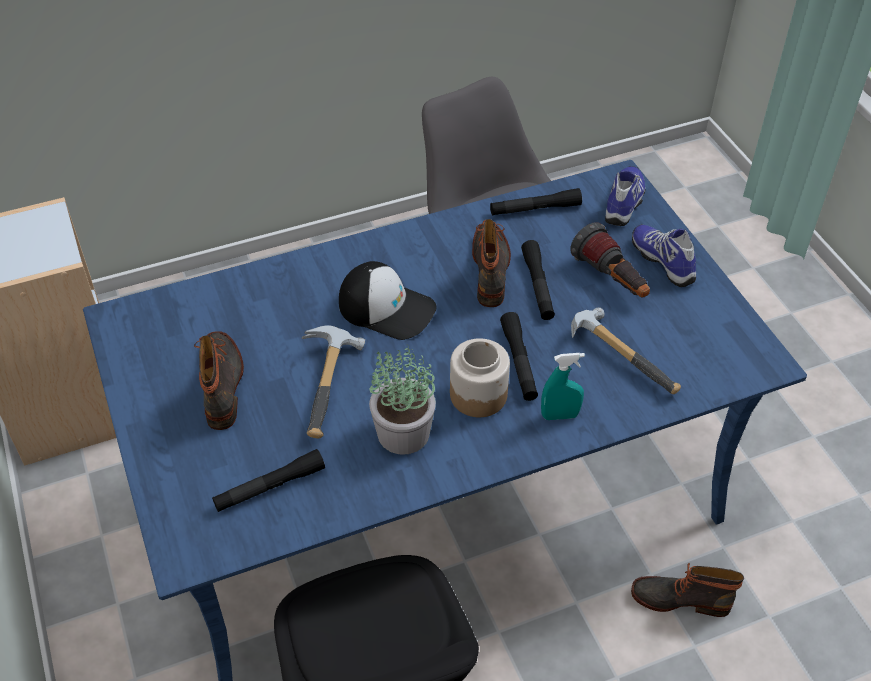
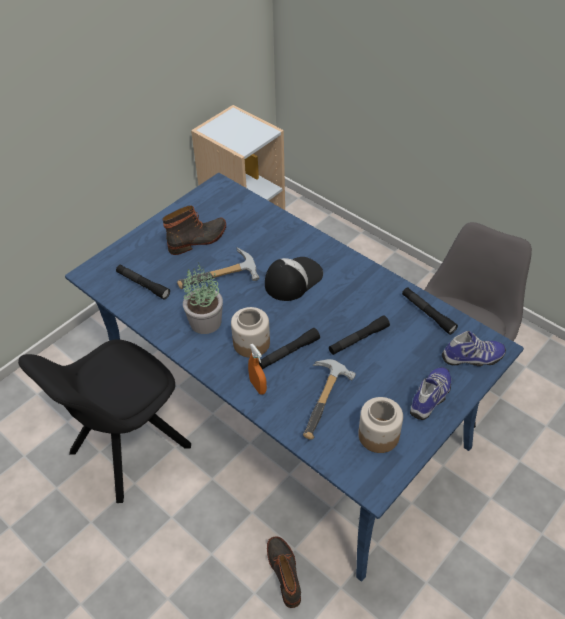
camera: 65 degrees right, 0 degrees up
cap [339,261,437,340] -> cap turned 135 degrees counterclockwise [265,257,323,301]
boot [472,219,511,307] -> none
turquoise spray bottle [541,353,585,420] -> orange spray bottle [248,344,267,395]
flashlight [570,223,650,298] -> none
none -> jar [358,397,403,453]

